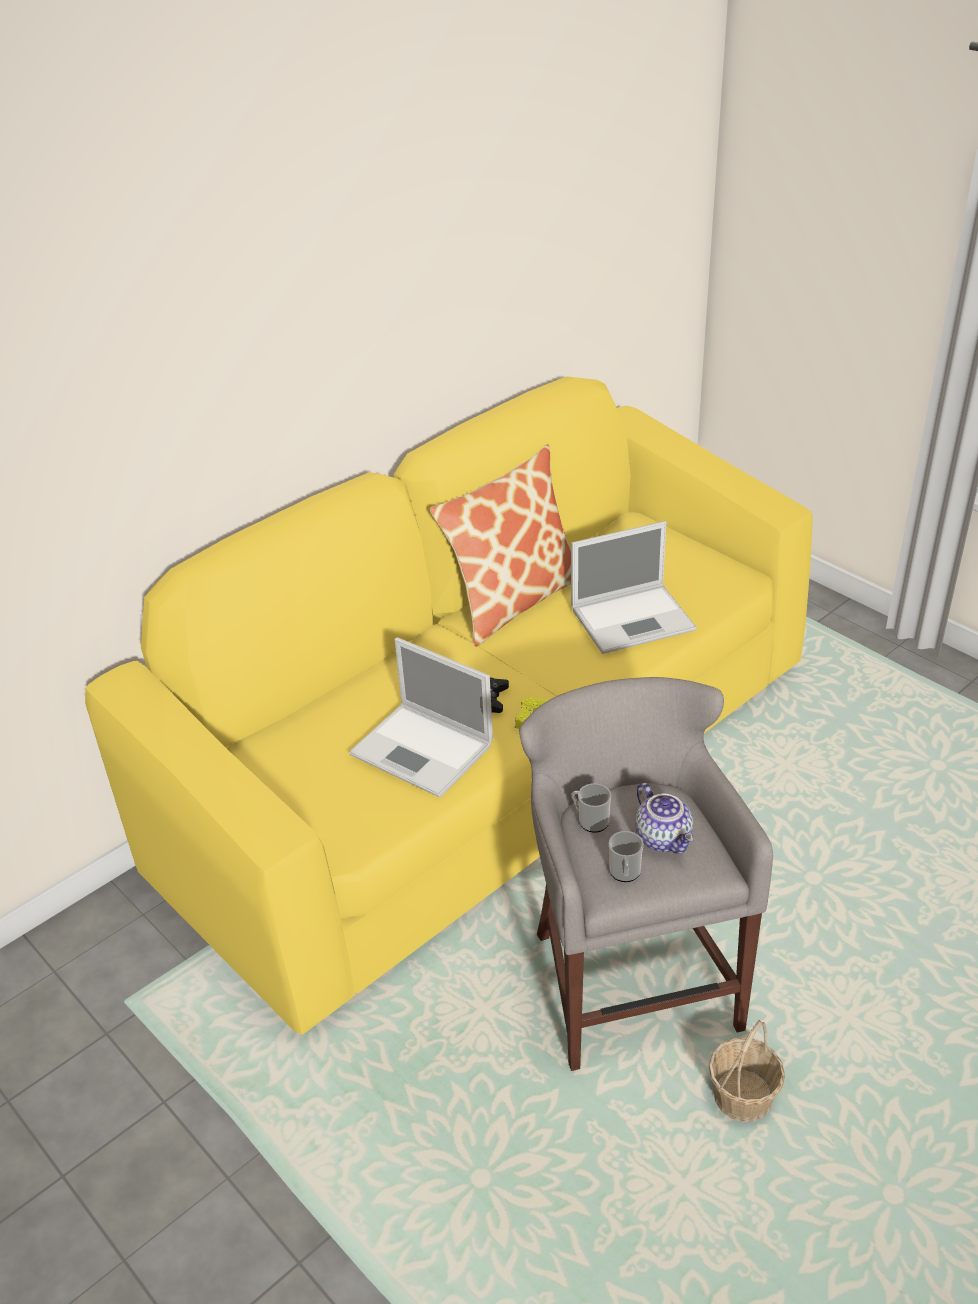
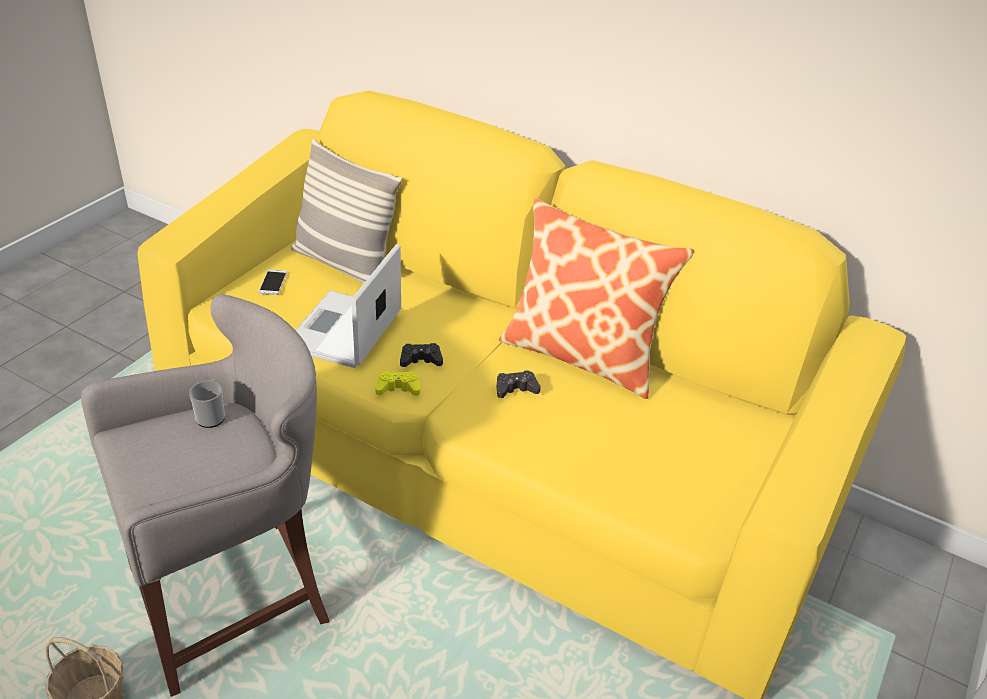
camera: 70 degrees right, 0 degrees up
laptop [571,521,697,654] -> none
mug [609,831,644,882] -> none
teapot [635,783,694,854] -> none
none -> phone [258,269,287,295]
none -> pillow [291,139,402,284]
none -> black game controller [496,370,541,398]

